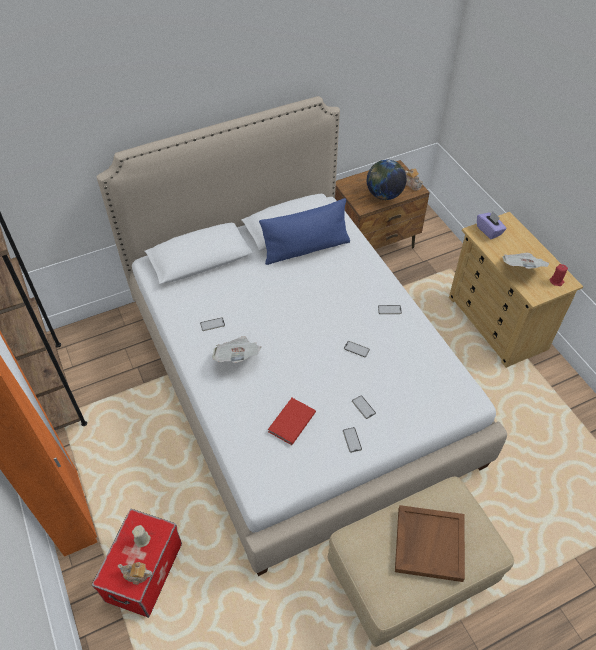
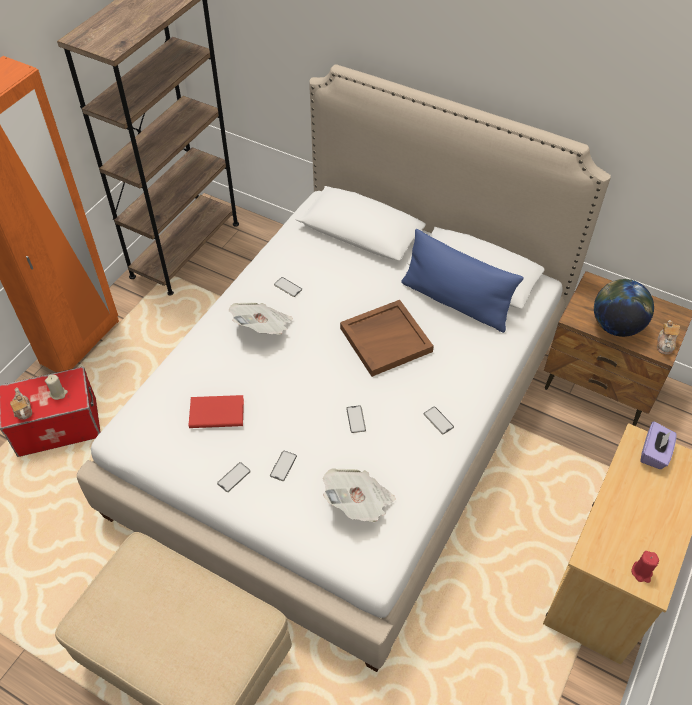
camera: 55 degrees right, 0 degrees up
brown tray [395,505,465,582] -> brown tray moved to [340,300,434,377]
newspaper [503,253,549,269] -> newspaper moved to [323,469,396,523]

